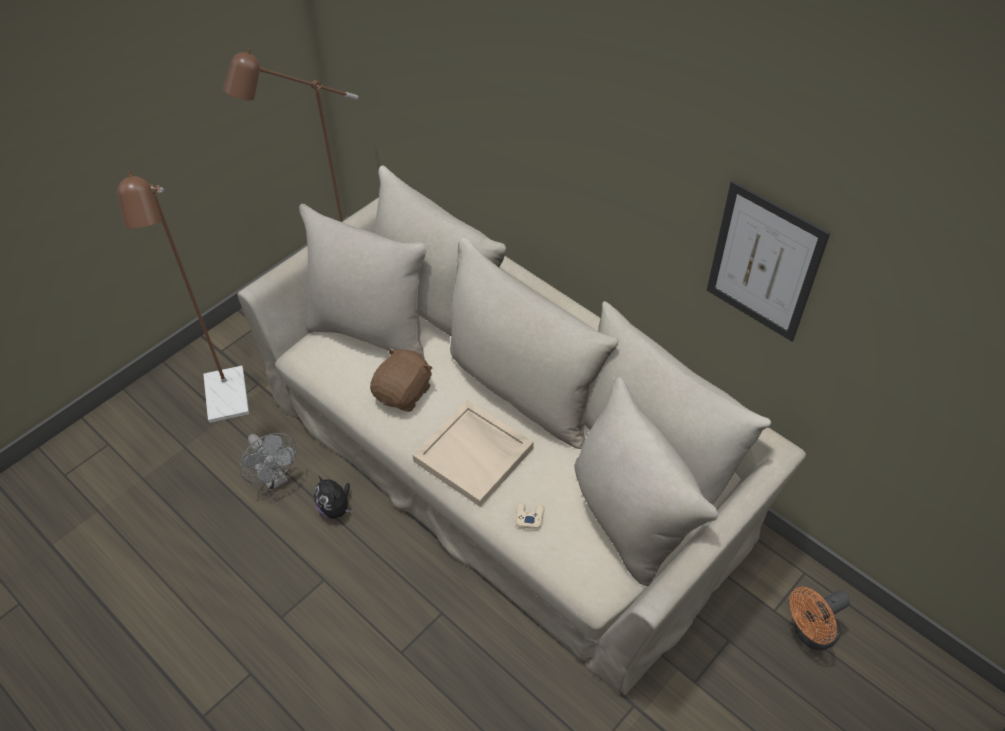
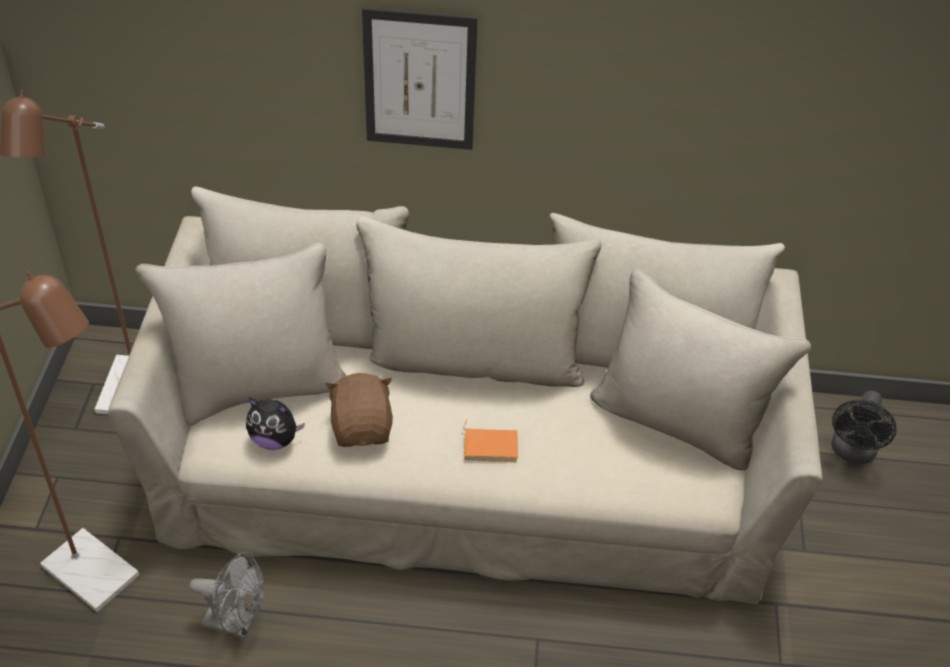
camera: 40 degrees left, 5 degrees down
plush toy [314,475,353,519] -> plush toy moved to [246,398,305,450]
beige tray [413,400,534,507] -> orange book [463,420,518,463]
beige game controller [516,502,544,529] -> none
picture [707,180,830,342] -> picture moved to [362,8,477,150]
orange fan [789,587,850,650] -> black fan [832,391,897,464]

